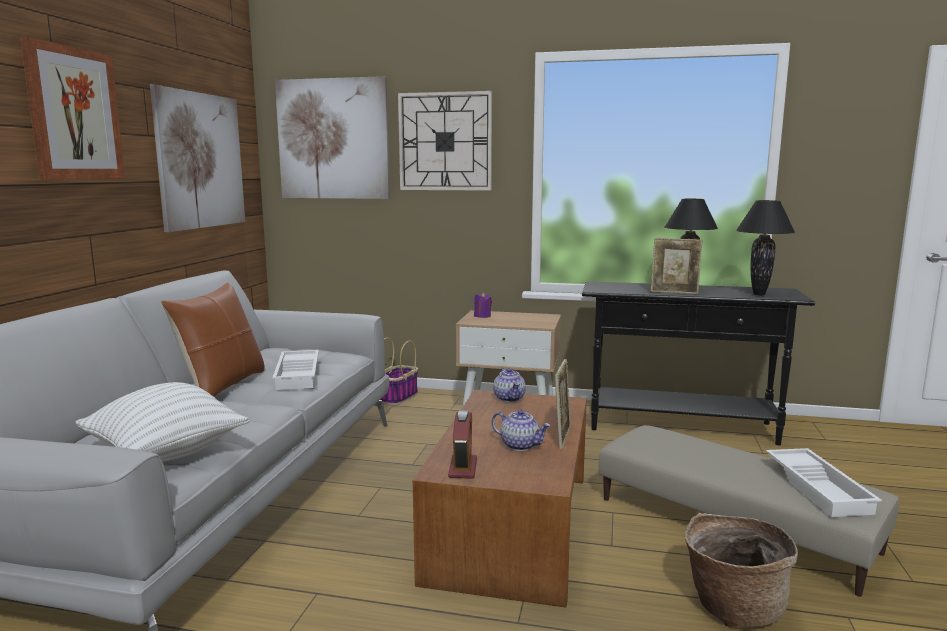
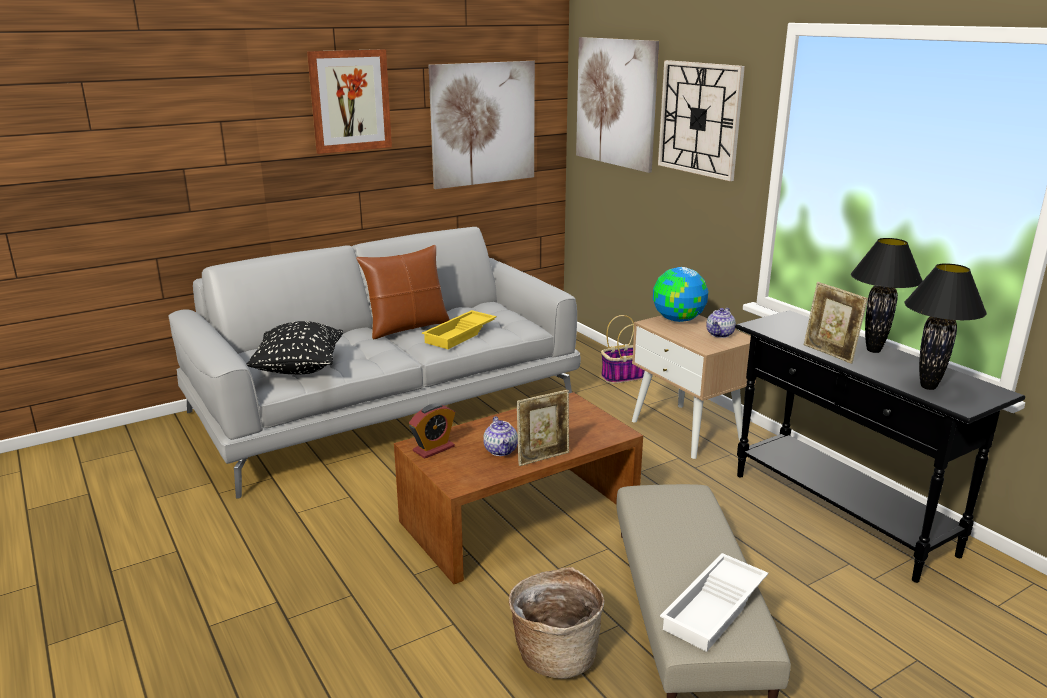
camera: 45 degrees right, 10 degrees up
white pillow [75,382,250,462] -> black pillow [247,321,343,374]
white tray [272,350,319,390] -> yellow tray [422,310,497,349]
purple candle [474,292,492,318] -> globe [653,267,708,322]
teapot [493,368,526,402] -> teapot moved to [706,308,736,338]

